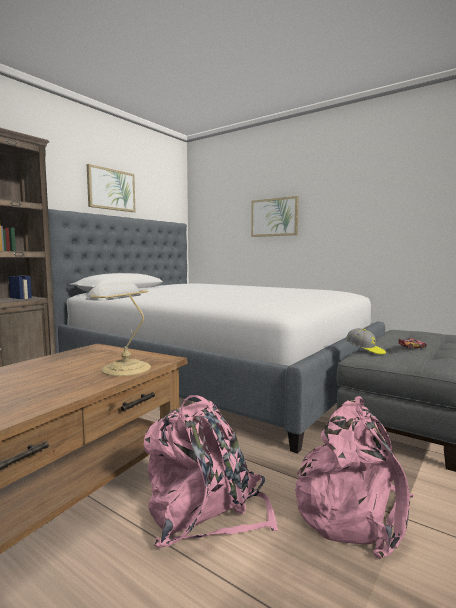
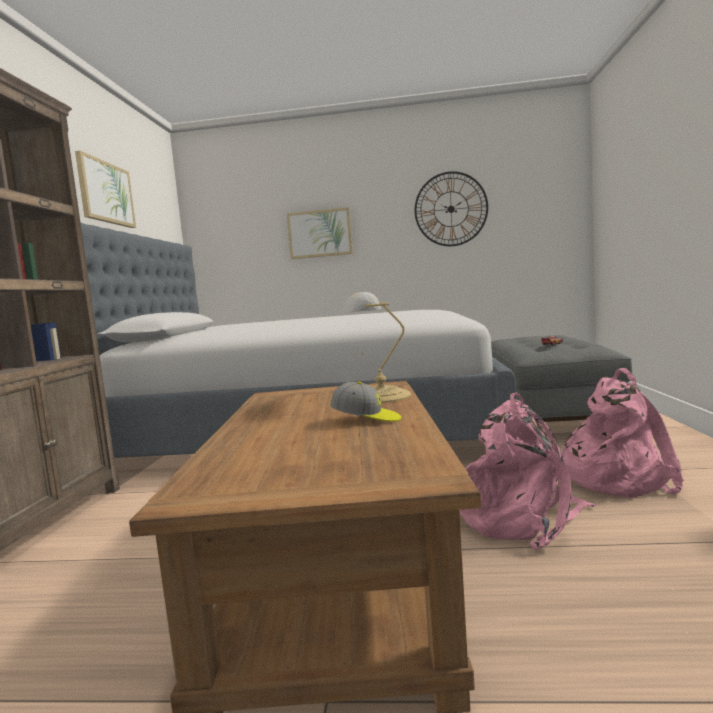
camera: 30 degrees left, 0 degrees up
cap [346,328,386,355] -> cap moved to [330,382,401,422]
none -> wall clock [415,171,488,246]

